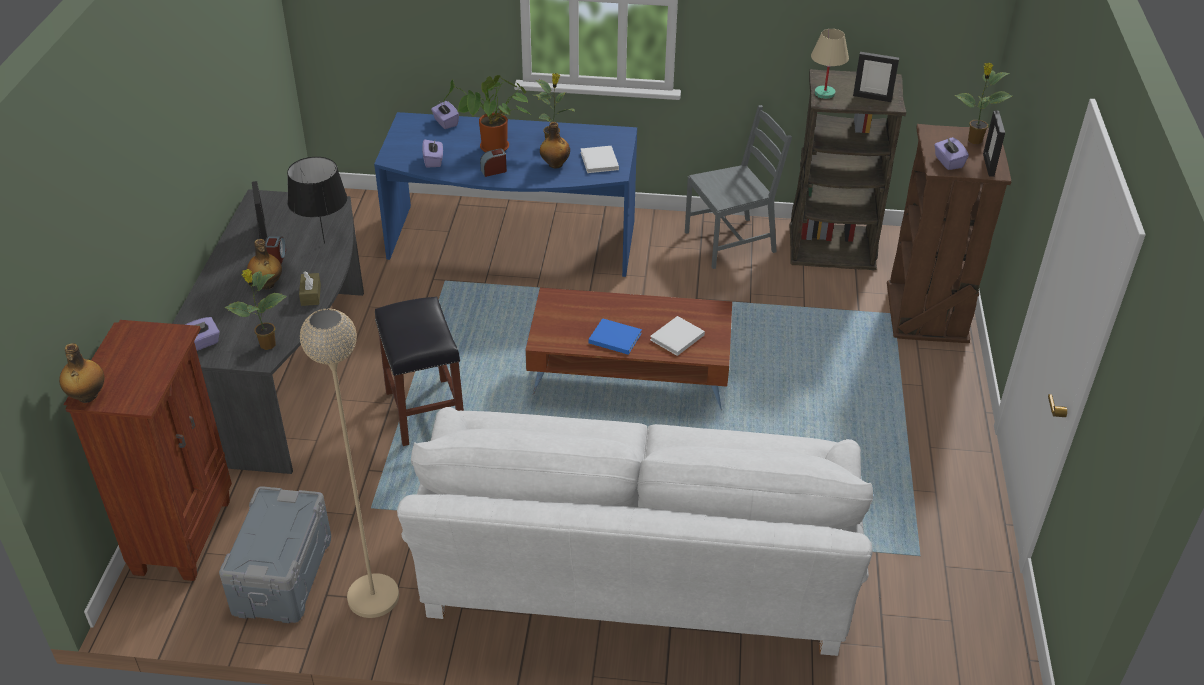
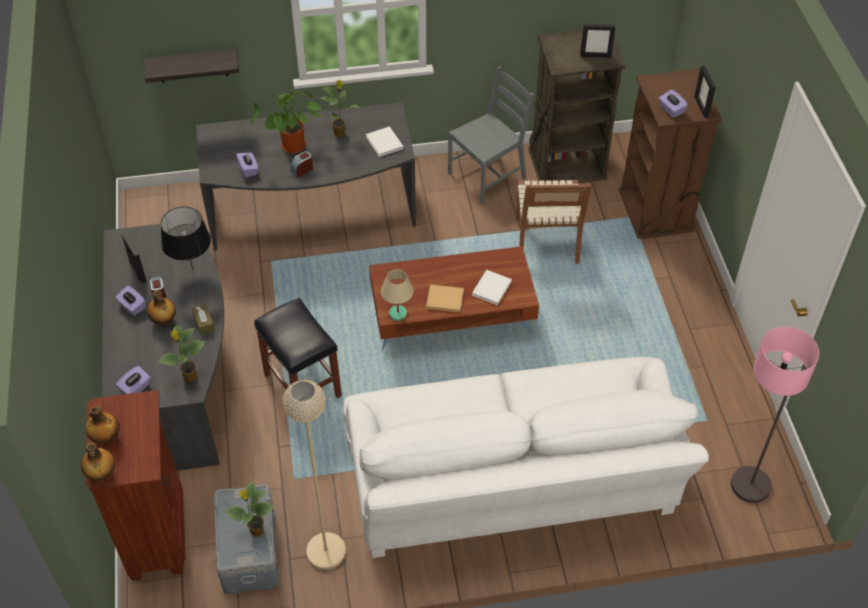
camera: 15 degrees left, 10 degrees up
blue desk [374,112,637,277] -> grey desk [196,102,416,251]
purple tissue box [431,101,459,129] -> purple tissue box moved to [115,285,146,316]
bottle [540,122,570,169] -> bottle moved to [86,406,120,444]
blue book [589,318,642,355] -> beige book [426,285,464,312]
beige table lamp [811,29,849,99] -> beige table lamp moved to [381,269,414,321]
potted plant [954,63,1013,144] -> potted plant moved to [224,480,275,537]
none -> shelf [144,49,239,83]
none -> chair [516,180,591,264]
none -> pink floor lamp [731,327,819,503]

